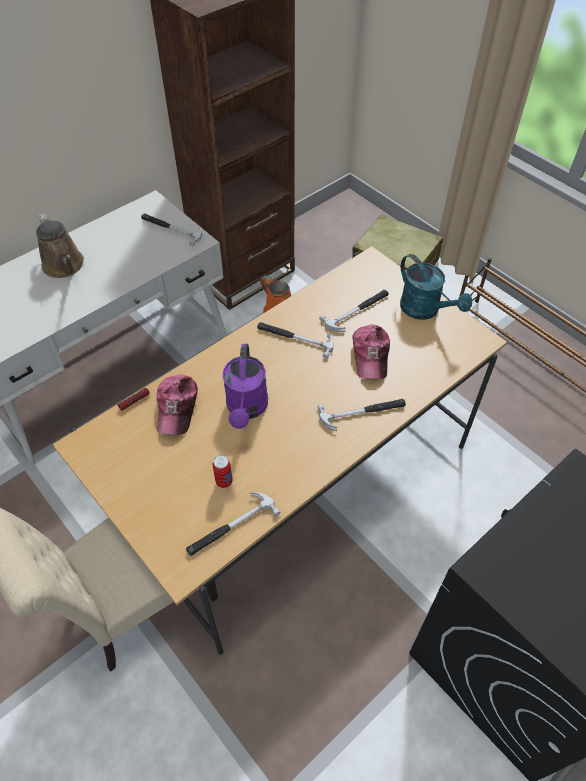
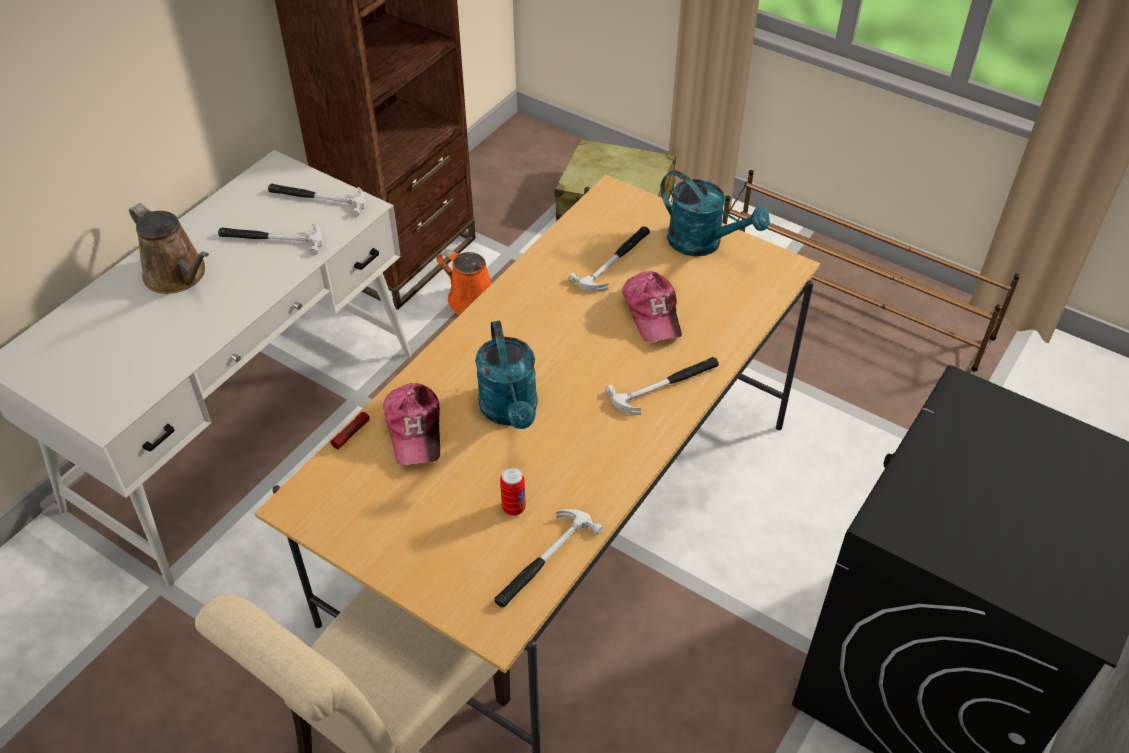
camera: 15 degrees left, 5 degrees down
purple watering can [222,344,268,429] -> turquoise watering can [475,321,538,429]
hammer [257,322,334,359] -> hammer moved to [218,223,323,255]

